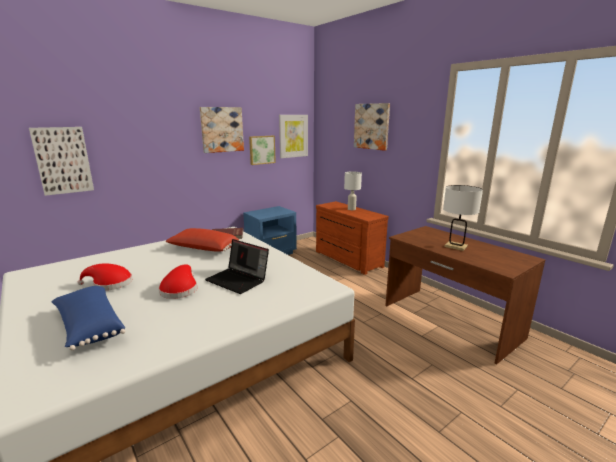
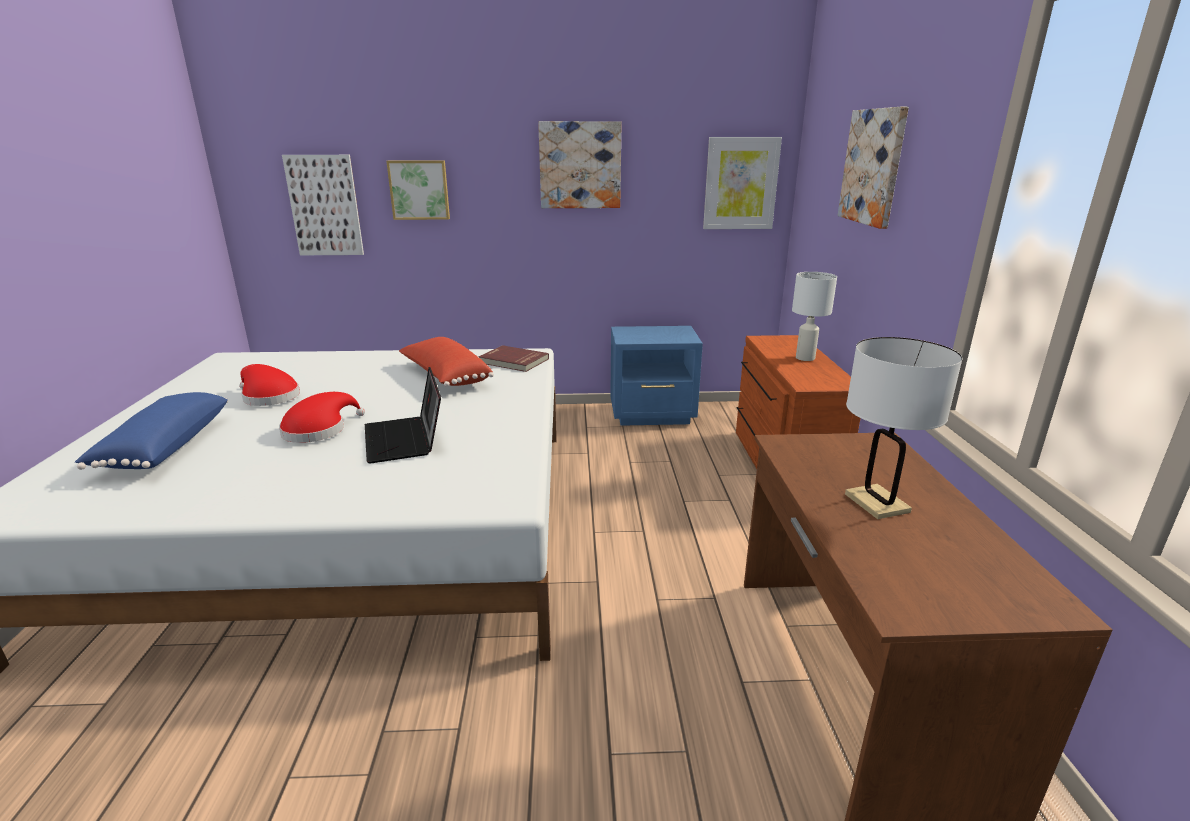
camera: 35 degrees right, 5 degrees up
picture [249,136,276,165] -> picture moved to [386,160,450,220]

